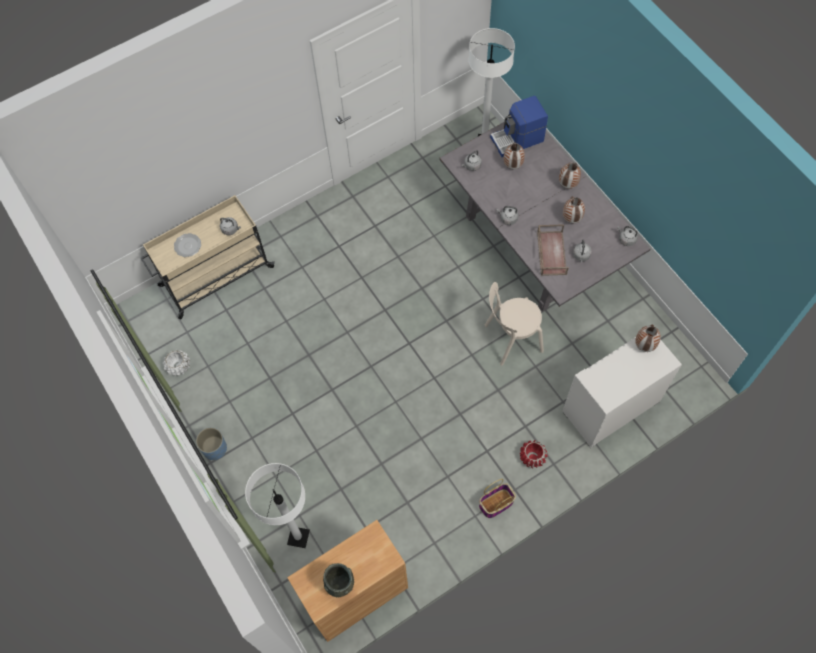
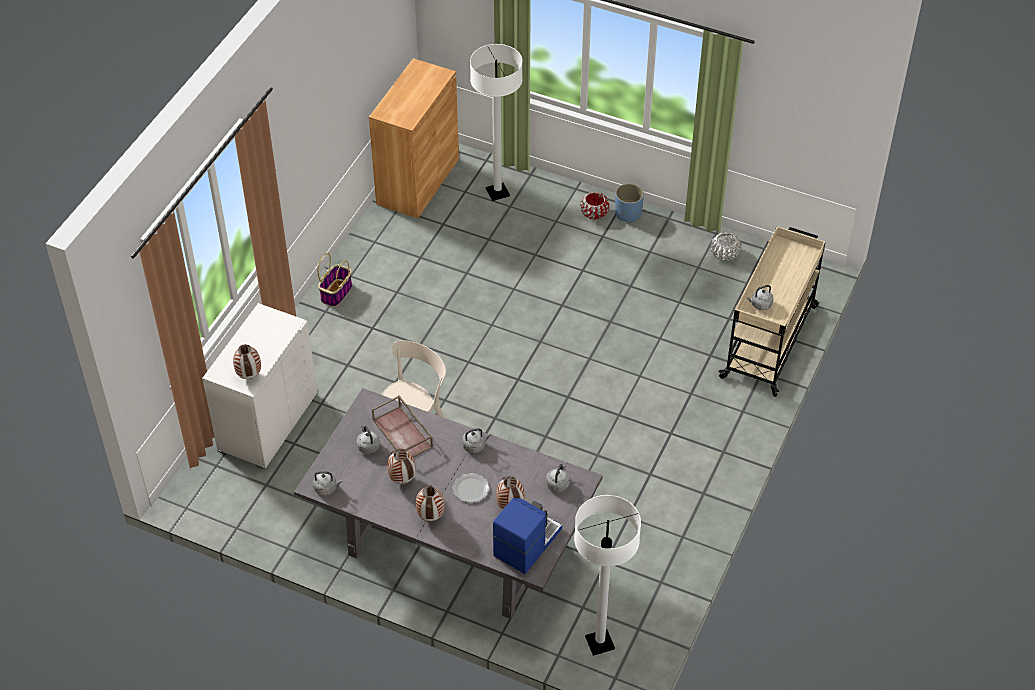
camera: 145 degrees right, 15 degrees down
plate [174,233,201,257] -> plate moved to [453,473,490,503]
grey vase [323,563,354,597] -> none
red planter [520,440,548,468] -> red planter moved to [580,192,609,220]

